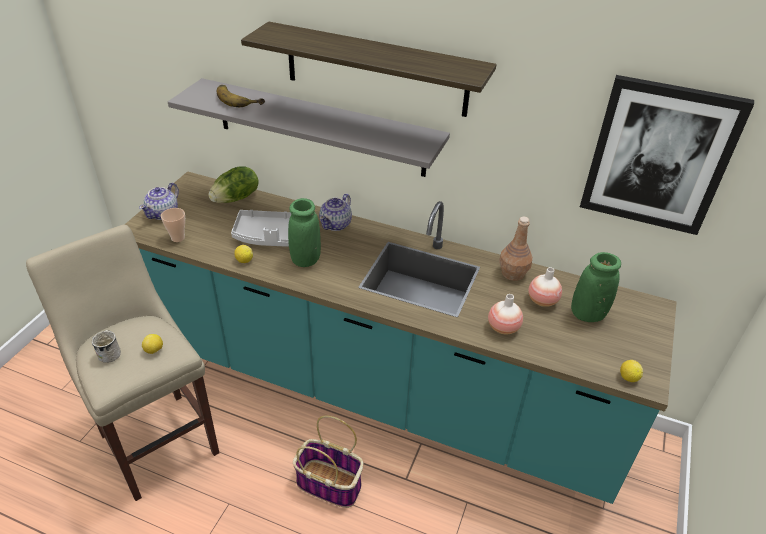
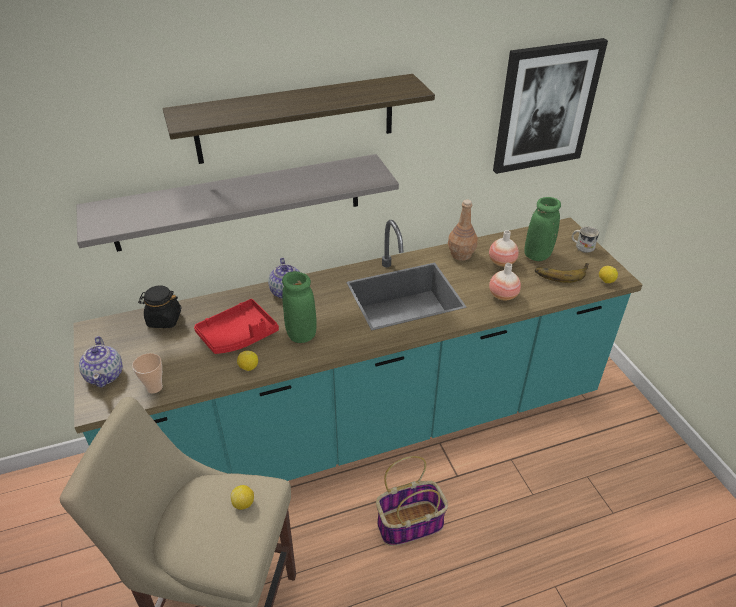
camera: 40 degrees left, 0 degrees up
white mug [92,330,121,363] -> white mug moved to [572,226,599,253]
lettuce [208,166,259,203] -> black jar [138,286,182,328]
banana [217,85,265,107] -> banana moved to [535,263,589,283]
grey tray [231,210,291,247] -> red tray [194,299,279,354]

